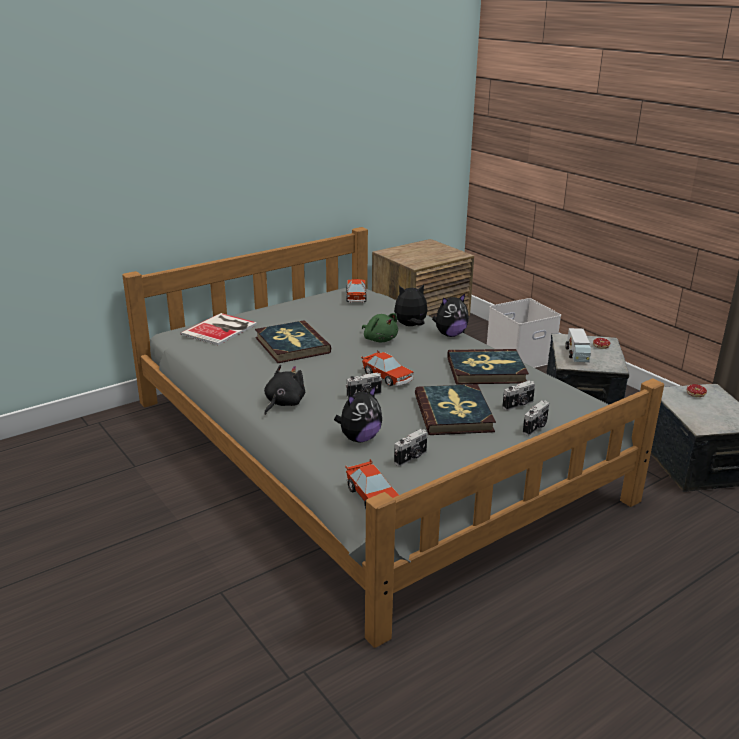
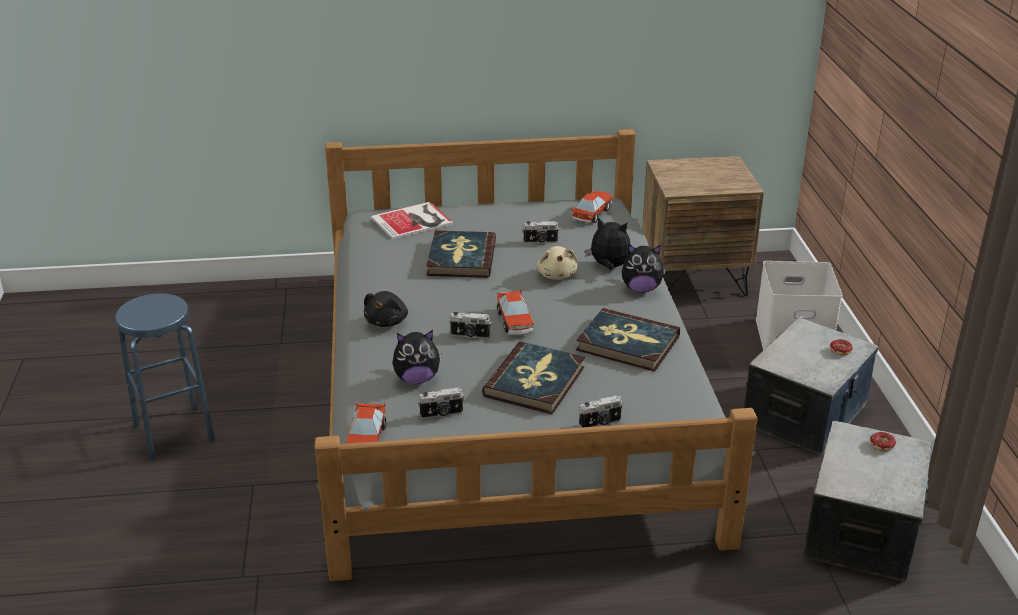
camera: 30 degrees right, 5 degrees up
black plush toy [264,365,305,415] -> black plush toy turned 135 degrees clockwise [364,291,408,327]
green plush toy [362,313,398,342] -> beige plush toy [537,246,577,280]
camera [502,381,535,411] -> camera moved to [522,221,559,243]
toy truck [565,328,591,362] -> none
none -> blue stool [115,293,215,460]

